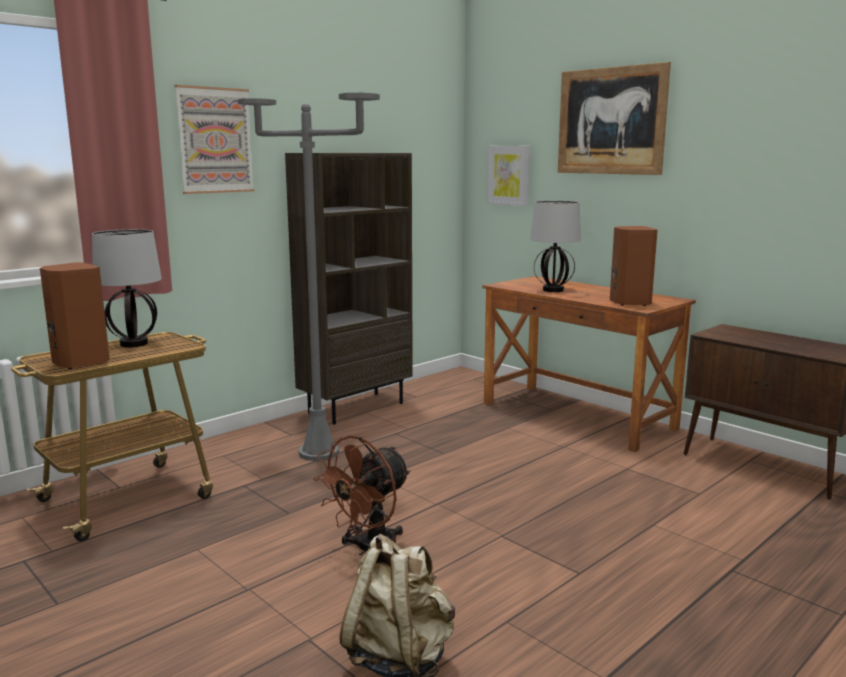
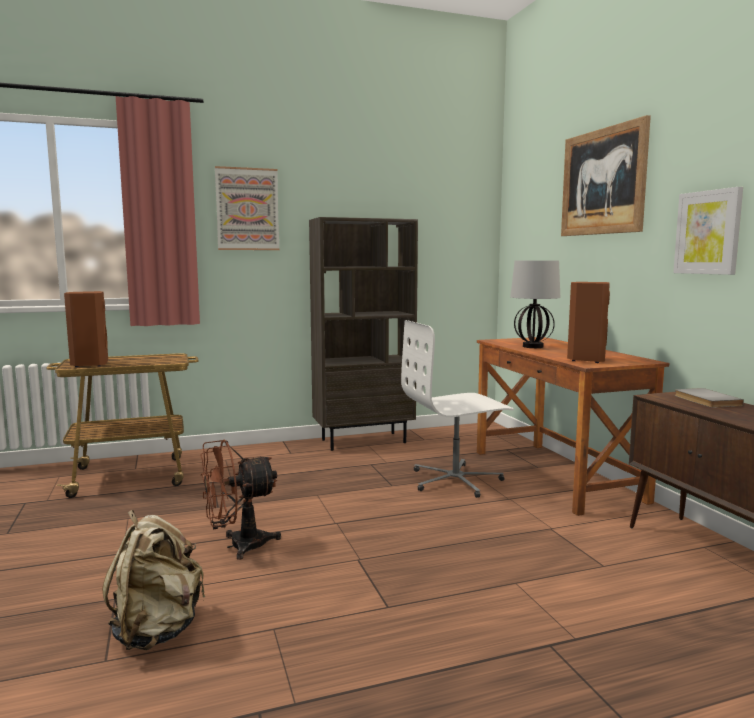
camera: 25 degrees right, 5 degrees down
table lamp [92,229,162,347] -> none
grey floor lamp [238,93,380,461] -> none
picture [487,146,530,206] -> picture moved to [673,187,743,275]
none -> white office chair [401,320,514,498]
none -> grey book [675,388,744,408]

